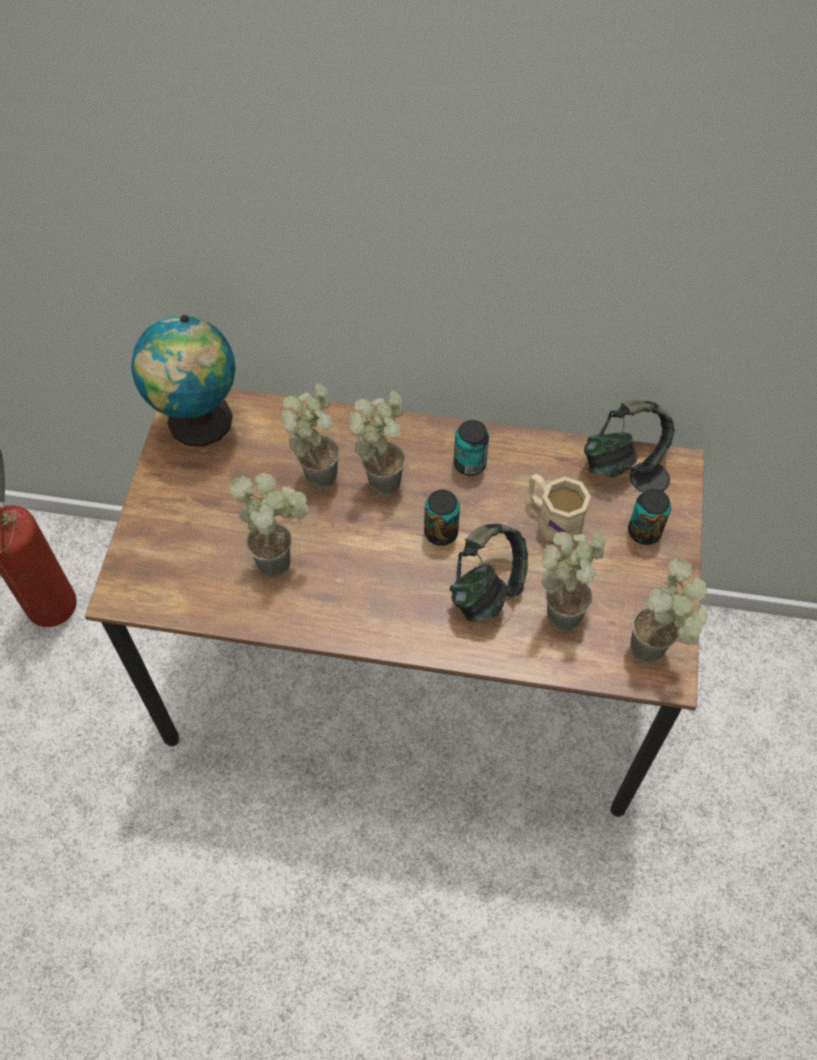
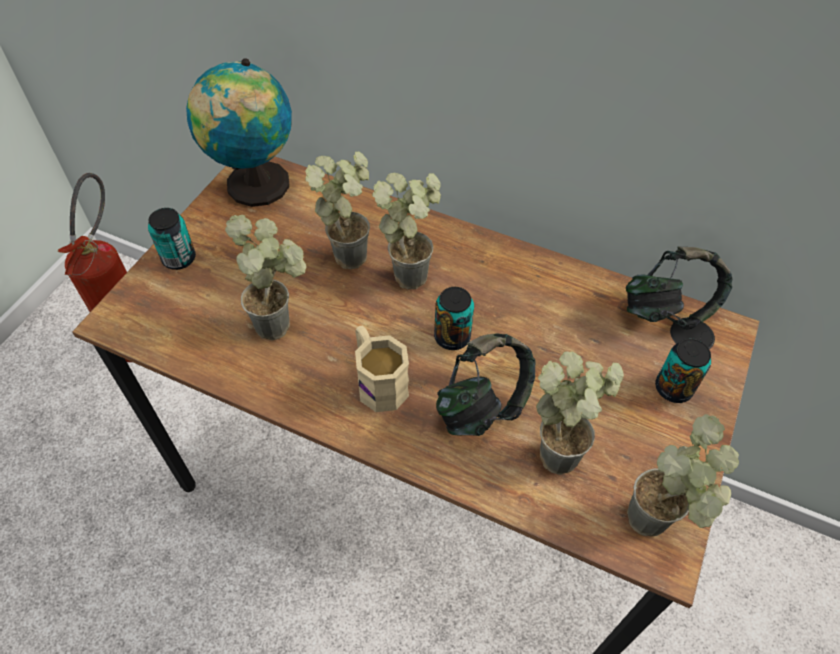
camera: 15 degrees right, 5 degrees down
can [454,420,489,476] -> can moved to [148,208,196,270]
beige mug [529,474,591,542] -> beige mug moved to [355,326,409,412]

